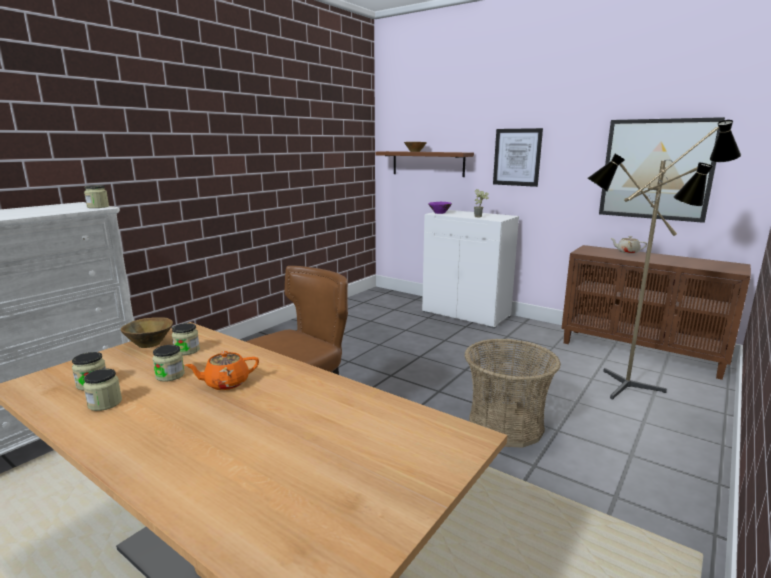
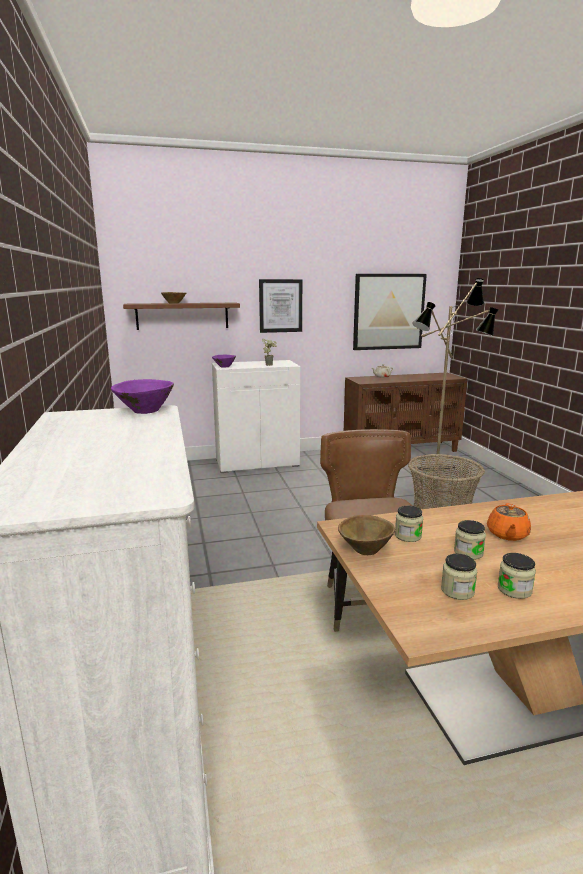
camera: 50 degrees left, 0 degrees up
jar [84,185,109,208] -> purple bowl [111,379,174,414]

